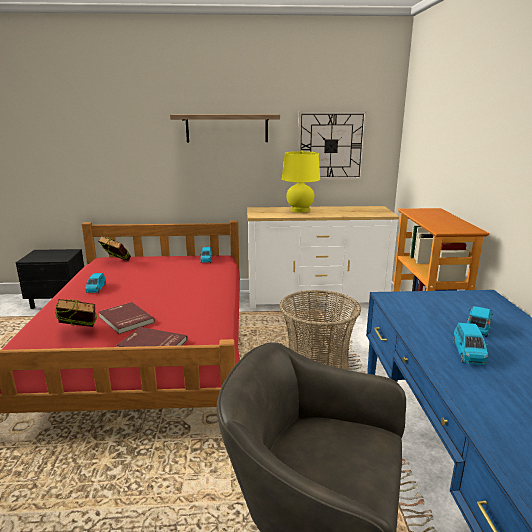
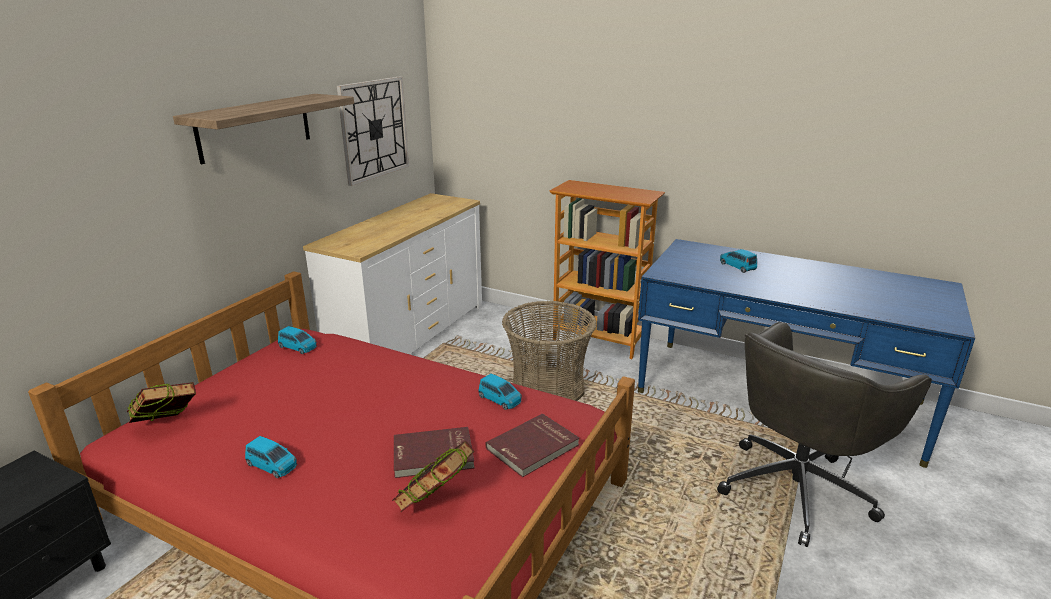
camera: 60 degrees left, 5 degrees up
yellow table lamp [282,150,320,213] -> none
blue toy car [453,323,488,365] -> blue toy car moved to [479,374,522,410]

